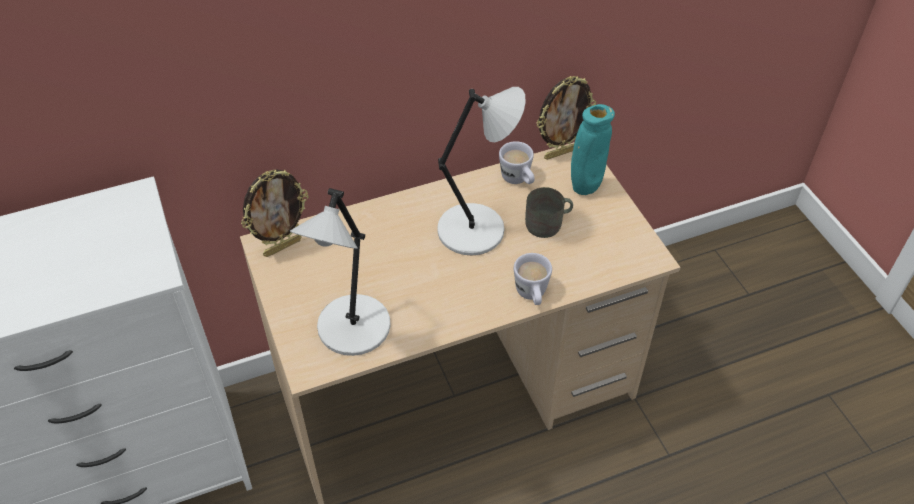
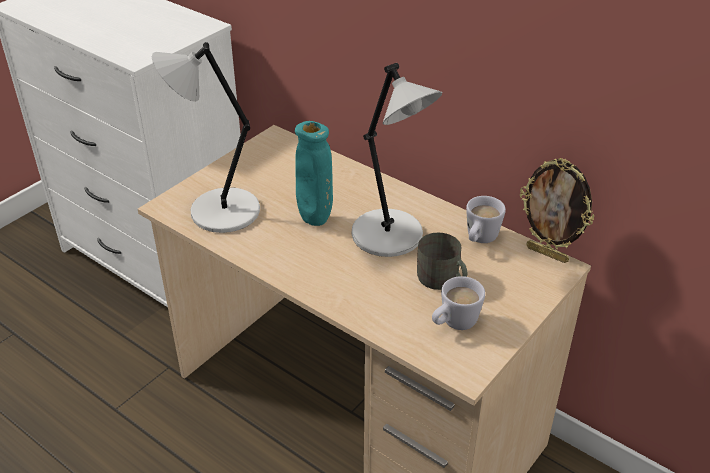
camera: 60 degrees right, 10 degrees down
picture frame [241,169,309,257] -> none
white mug [514,253,552,305] -> white mug moved to [432,276,485,330]
turquoise vase [571,104,615,195] -> turquoise vase moved to [295,121,333,226]

